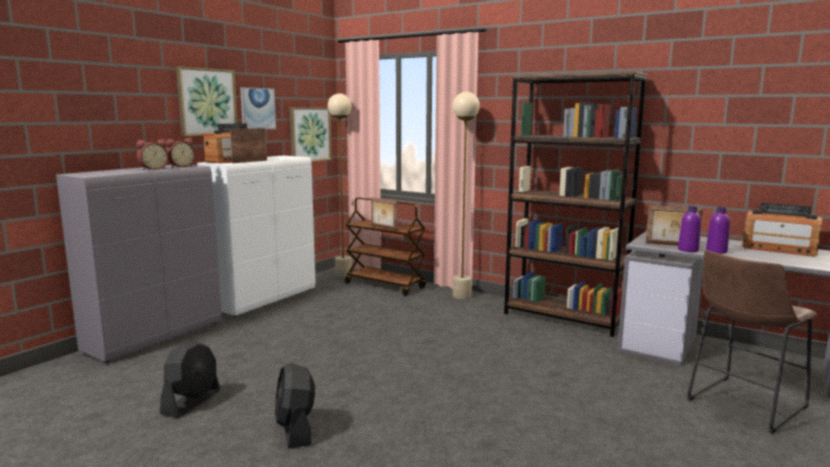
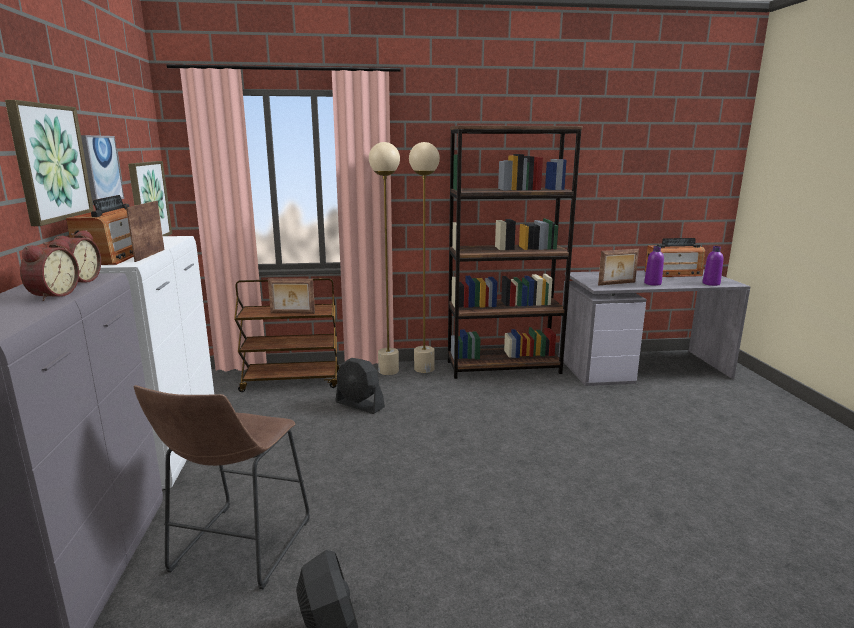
camera: 40 degrees left, 5 degrees up
black fan [275,363,315,449] -> black fan moved to [335,358,385,414]
beige floor lamp [328,93,352,277] -> beige floor lamp moved to [409,142,440,373]
purple bottle [678,206,701,252] -> purple bottle moved to [703,246,723,286]
brown stool [687,250,817,434] -> brown stool moved to [134,385,310,589]

